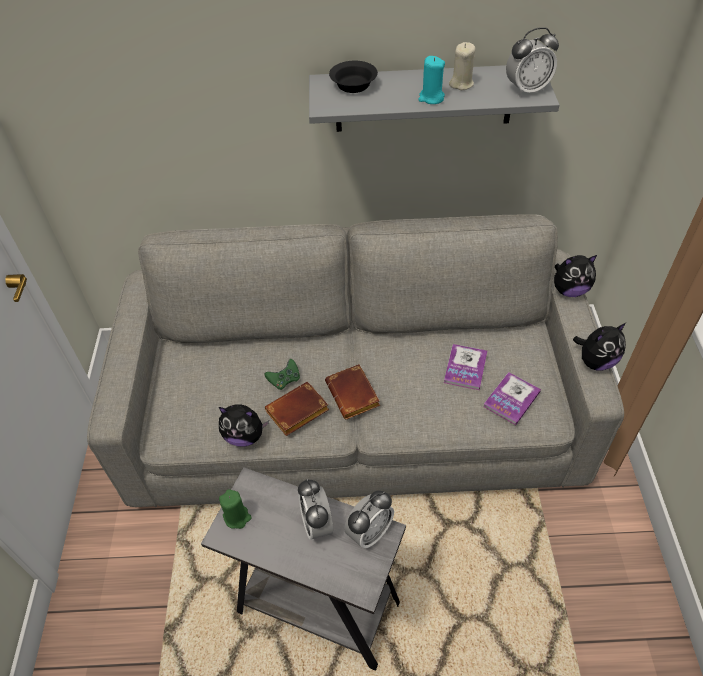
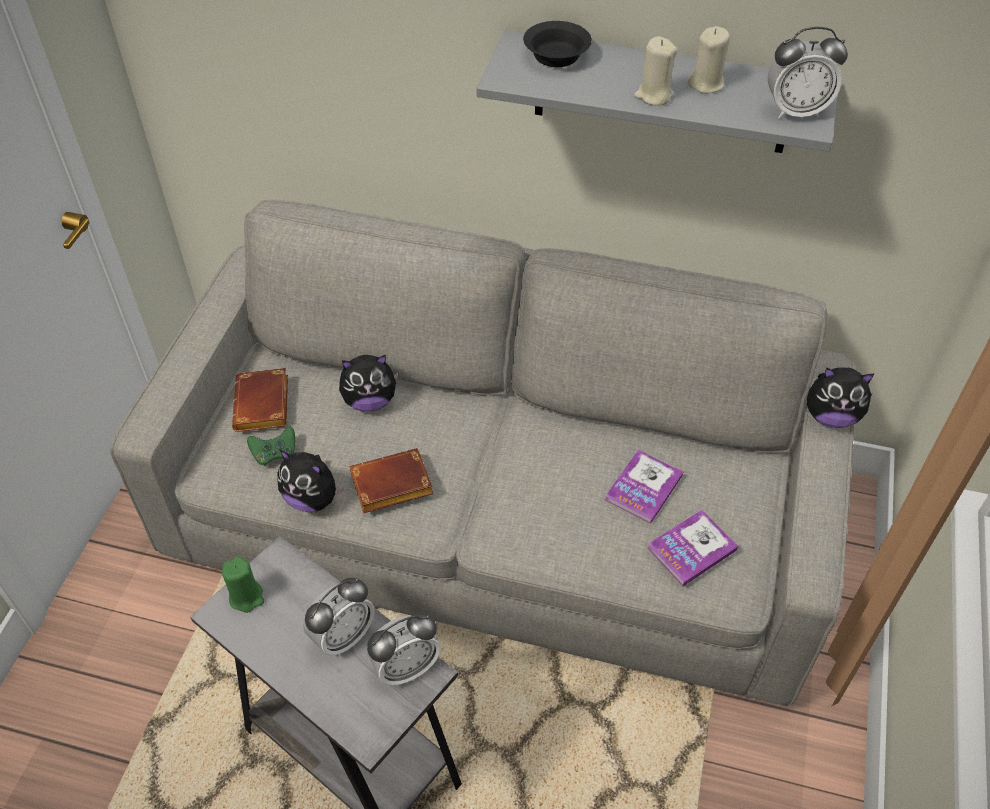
camera: 15 degrees right, 0 degrees up
green game controller [265,359,300,390] -> green game controller moved to [247,427,295,466]
alarm clock [298,479,333,540] -> alarm clock turned 135 degrees counterclockwise [303,578,374,657]
brown book [325,364,380,419] -> brown book moved to [232,368,288,432]
turquoise candle [418,56,445,104] -> beige candle [634,36,677,106]
plush toy [573,323,626,371] -> plush toy moved to [339,355,399,412]

